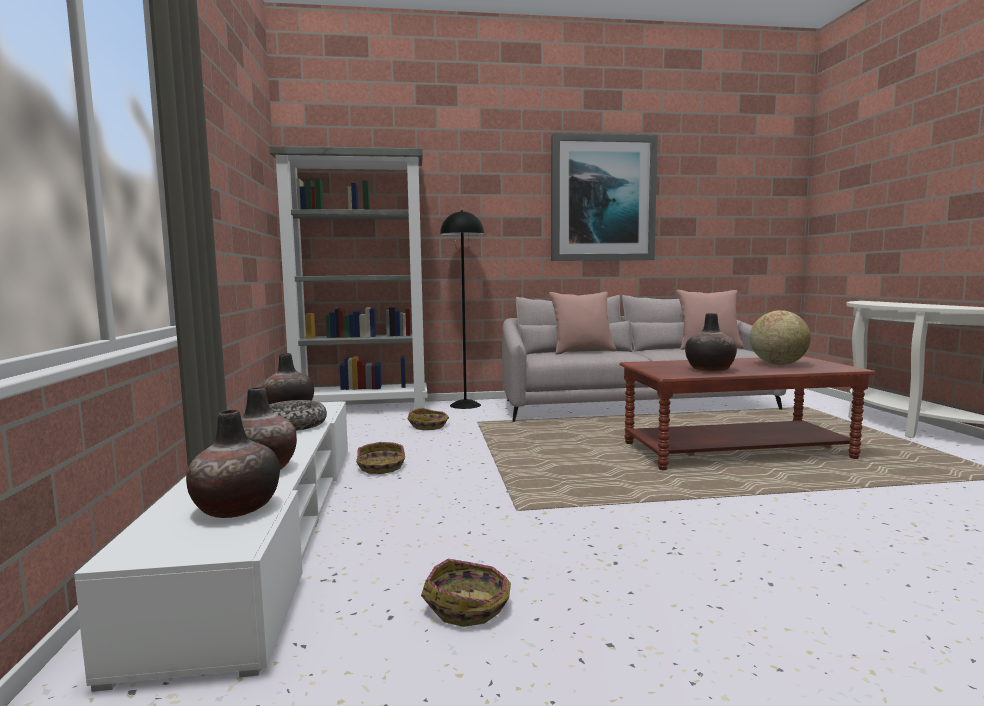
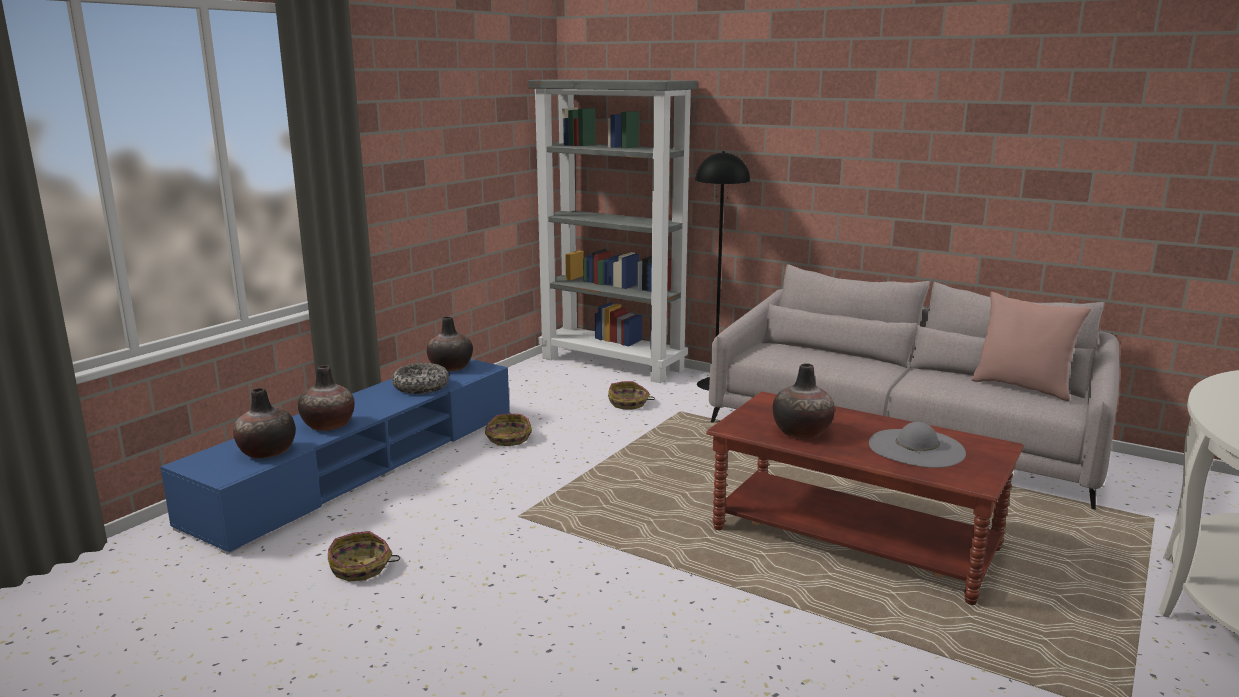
camera: 40 degrees right, 10 degrees up
white tv stand [74,402,348,692] -> blue tv stand [160,359,510,555]
pink pillow [549,292,616,355] -> none
picture [551,133,658,261] -> none
globe [750,310,811,365] -> grey hat [869,422,966,468]

